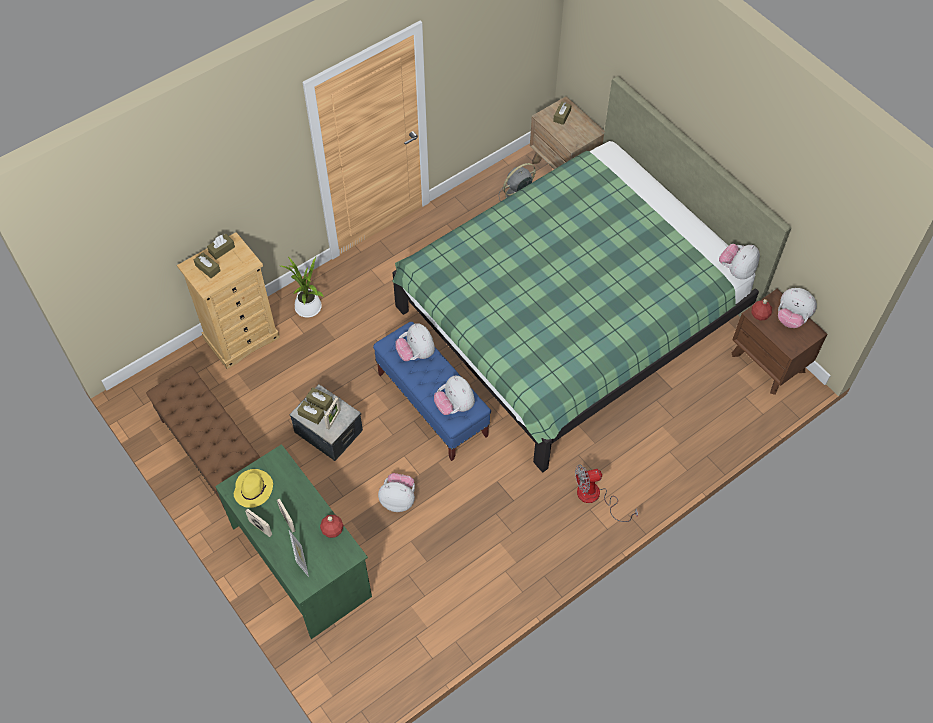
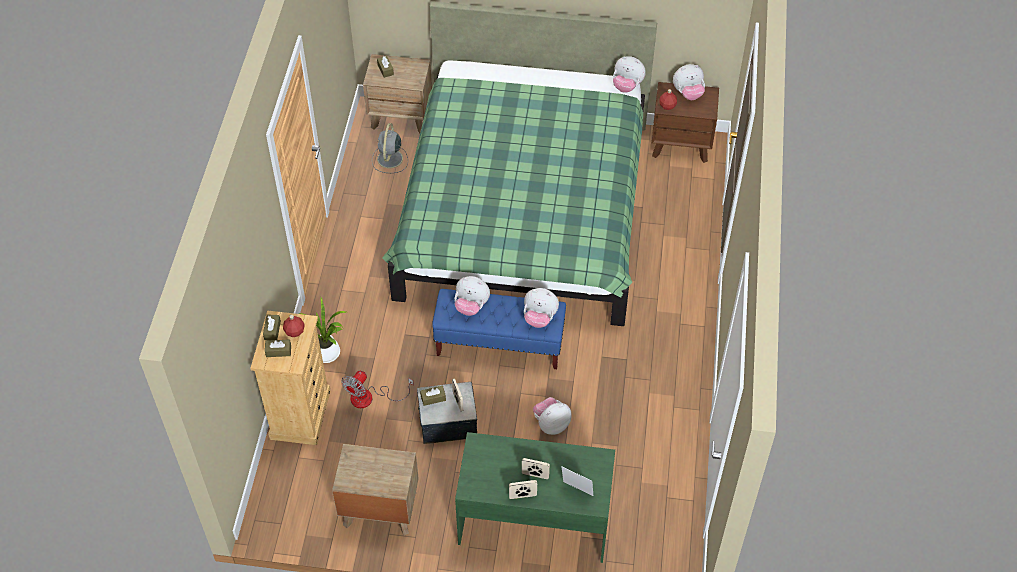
camera: 45 degrees left, 5 degrees down
brown bench [146,366,261,507] -> brown nightstand [332,444,419,535]
yellow hat [234,469,273,508] -> none
brown tissue box [297,401,325,424] -> none
red bottle [320,515,344,538] -> red bottle moved to [283,315,305,337]
fan [575,464,638,522] -> fan moved to [341,370,414,408]
plush toy [719,244,760,279] -> plush toy turned 60 degrees counterclockwise [613,56,646,93]

